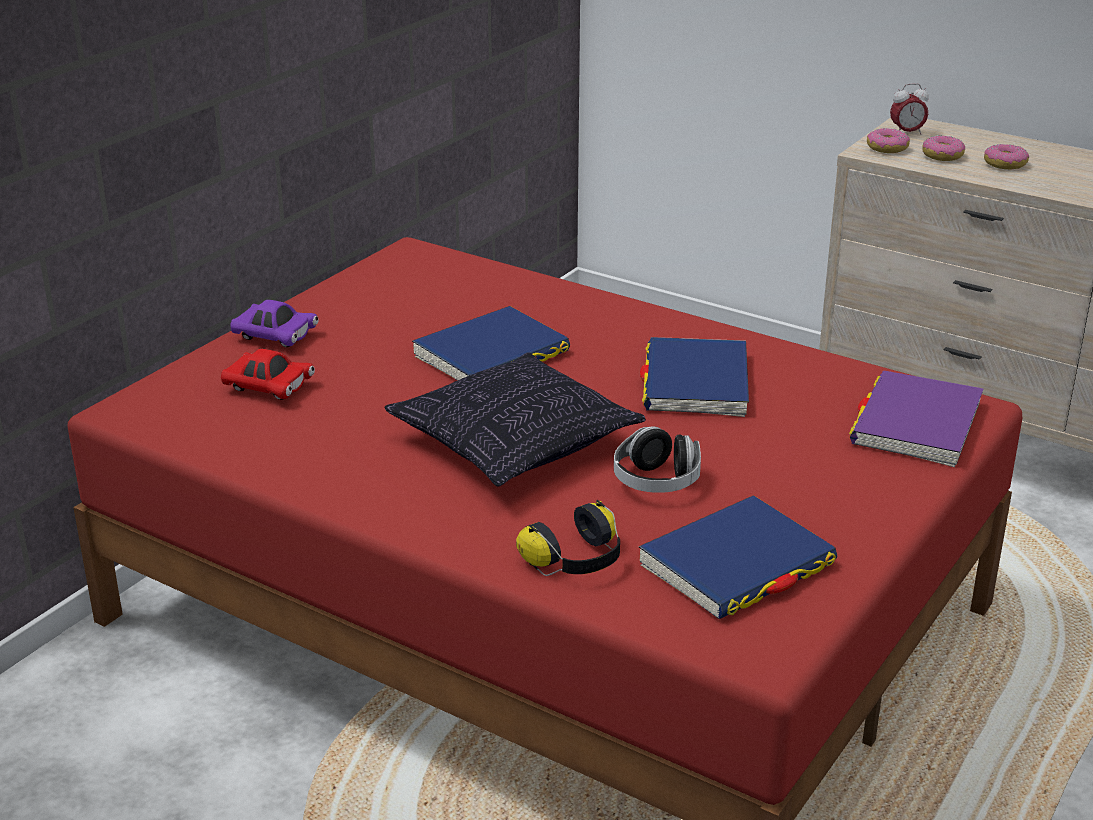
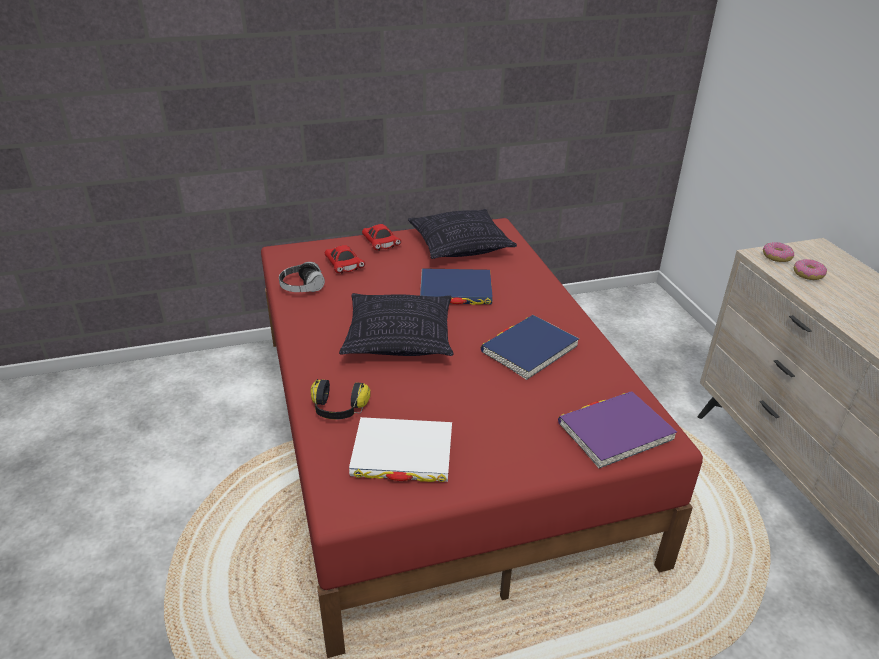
camera: 40 degrees right, 5 degrees up
purple toy car [230,300,319,347] -> red toy car [362,224,401,251]
headphones [614,426,701,493] -> headphones moved to [279,262,325,292]
blue book [639,495,837,619] -> white book [349,417,452,482]
alarm clock [890,83,929,134] -> none
donut [984,144,1029,169] -> none
none -> pillow [408,209,517,259]

